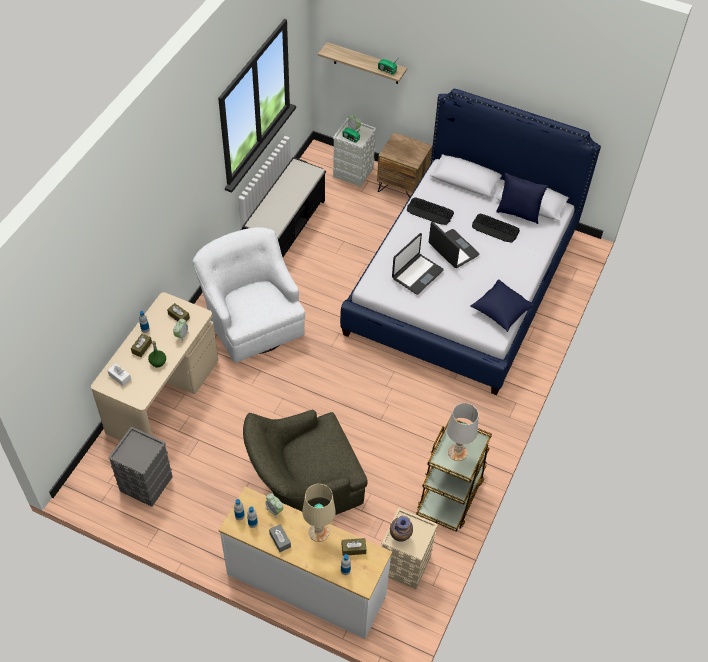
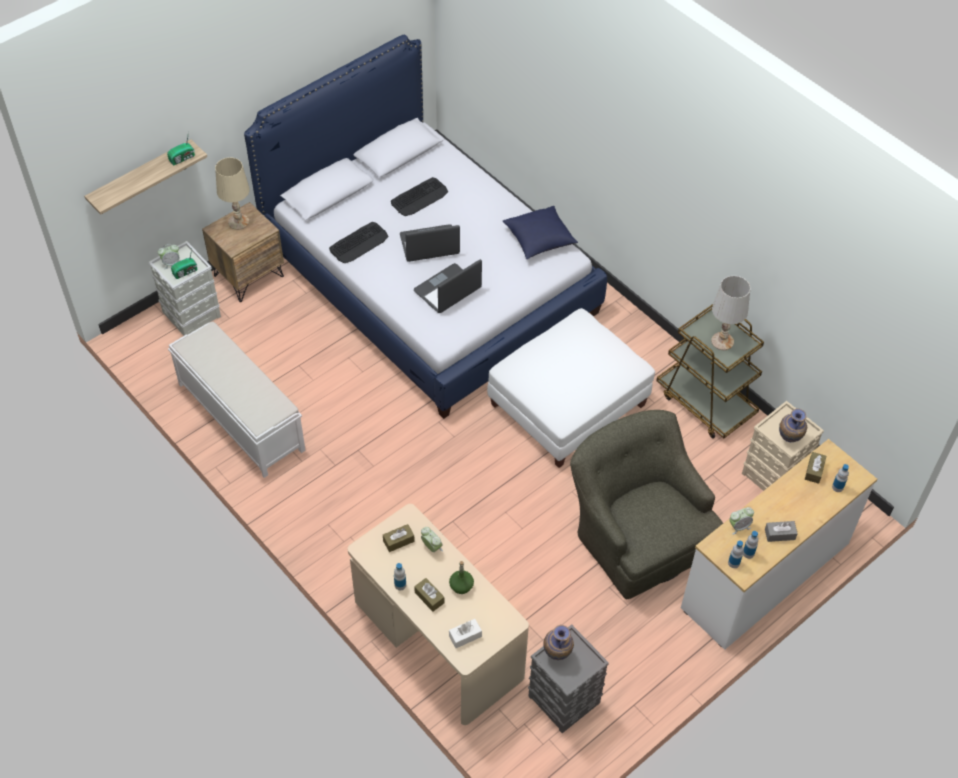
camera: 65 degrees left, 0 degrees up
white armchair [193,227,305,363] -> none
black bench [241,157,326,257] -> white bench [168,322,306,478]
green armchair [243,410,368,515] -> green armchair turned 150 degrees clockwise [570,410,723,600]
beige table lamp [302,484,336,542] -> beige table lamp moved to [215,157,250,230]
laptop [392,233,444,295] -> laptop turned 105 degrees counterclockwise [413,259,482,313]
blue pillow [496,173,548,224] -> none
none -> white ottoman [487,308,655,468]
none -> vase [543,625,574,660]

